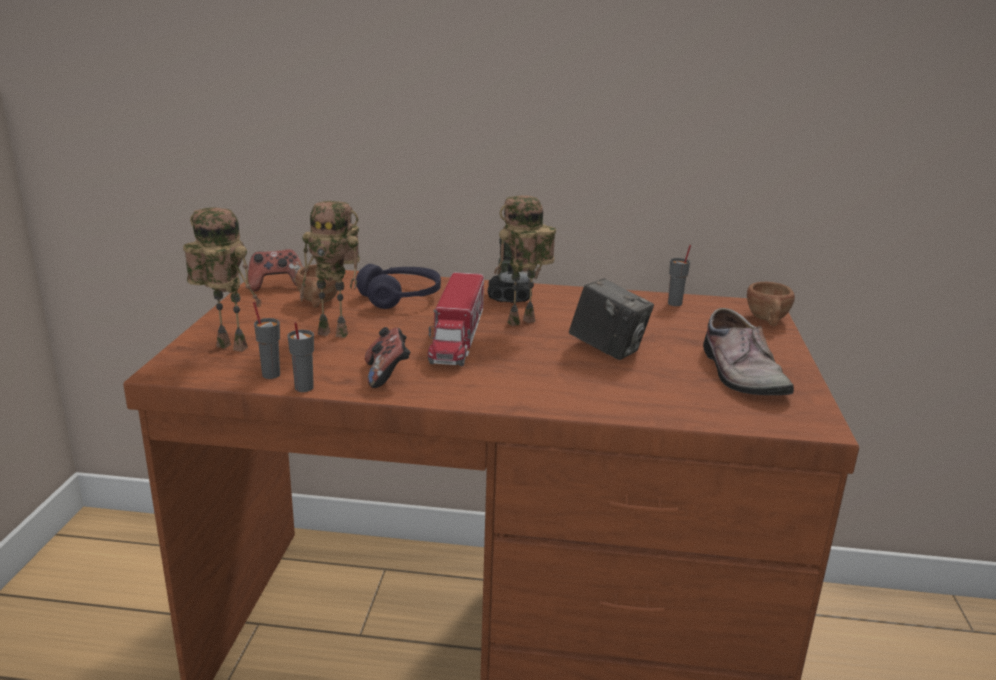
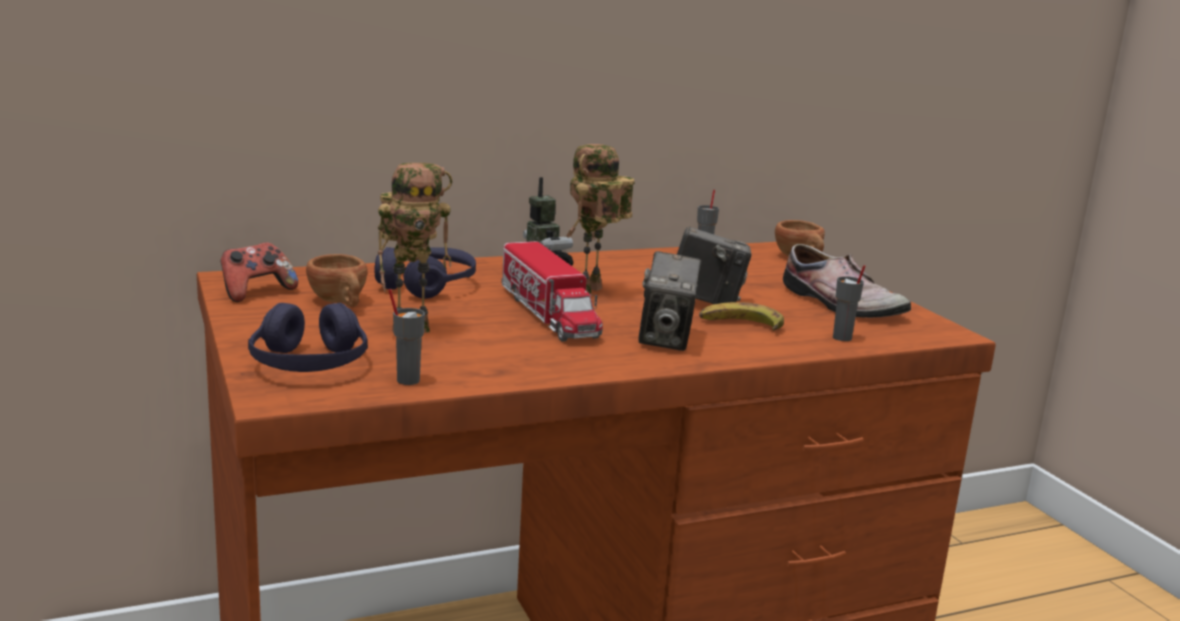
camera: 30 degrees left, 5 degrees down
toy robot [183,207,262,352] -> purple headphones [248,303,368,372]
grey cup [287,322,314,392] -> grey cup moved to [833,265,865,341]
game controller [365,327,410,388] -> none
none -> camera [638,251,702,351]
none -> banana [699,302,784,330]

